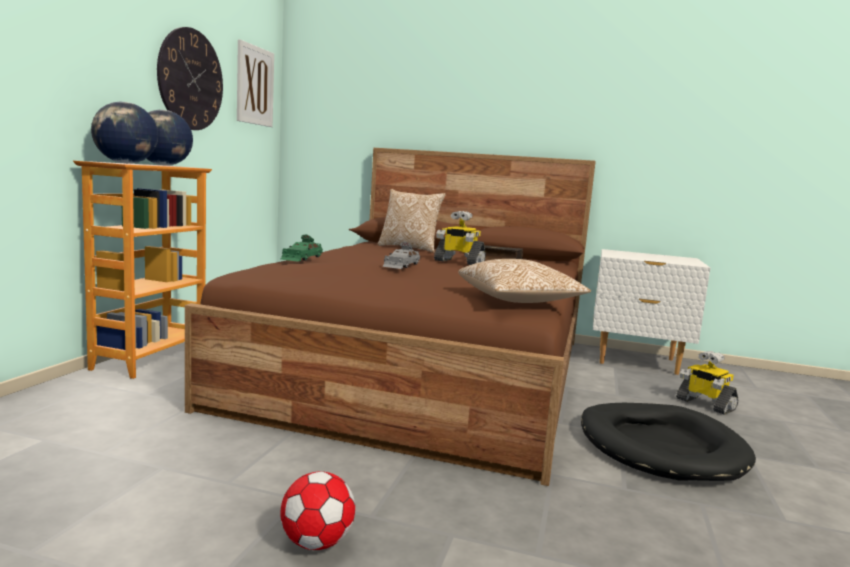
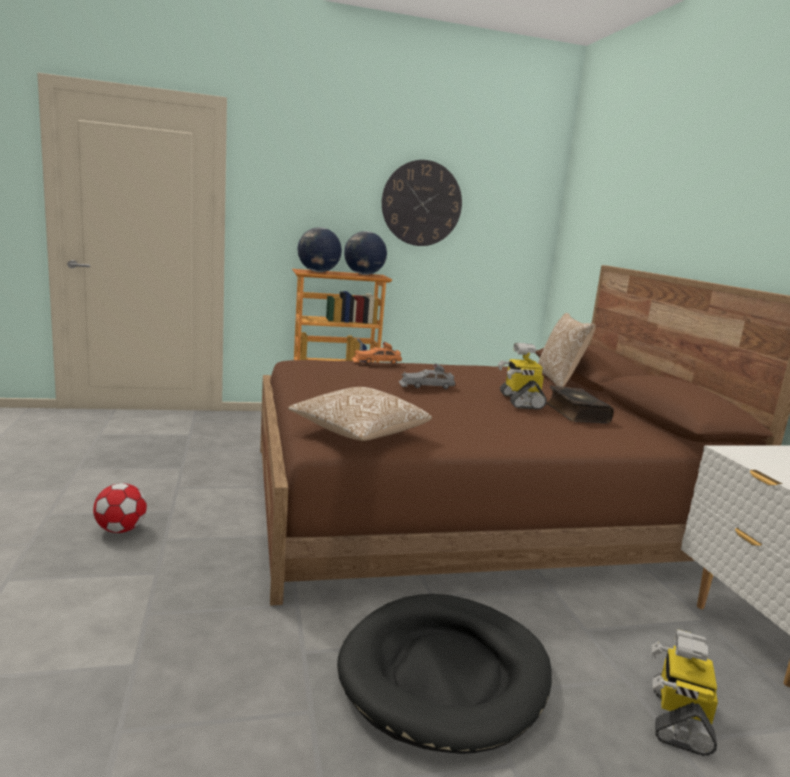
camera: 60 degrees right, 5 degrees up
picture [237,39,274,127] -> none
green toy car [280,234,323,262] -> orange toy car [352,342,402,364]

